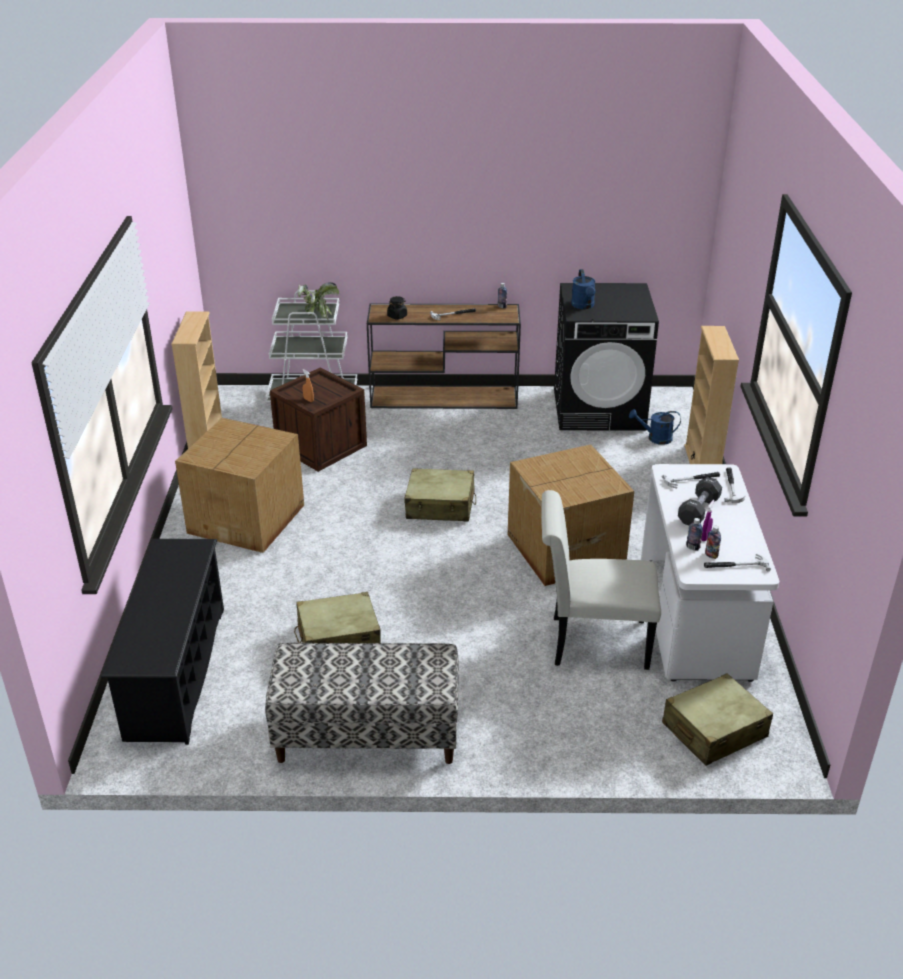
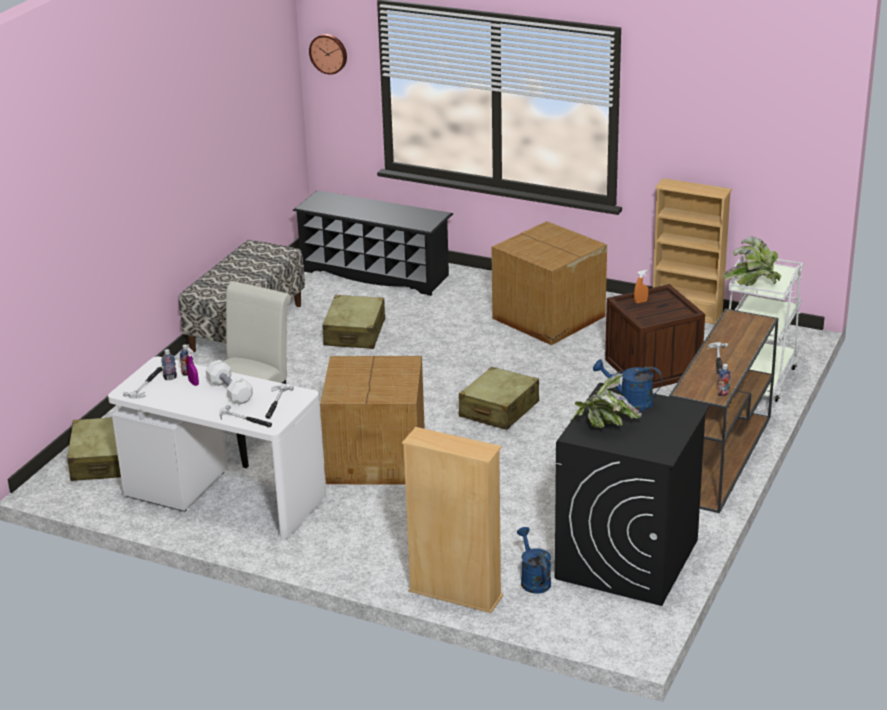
camera: 115 degrees right, 5 degrees down
black jar [387,296,407,320] -> none
blue watering can [629,409,681,445] -> blue watering can turned 45 degrees counterclockwise [517,527,551,594]
black dumbbell [678,477,722,525] -> white dumbbell [206,360,253,405]
none -> wall clock [309,34,347,75]
none -> potted plant [570,371,642,428]

